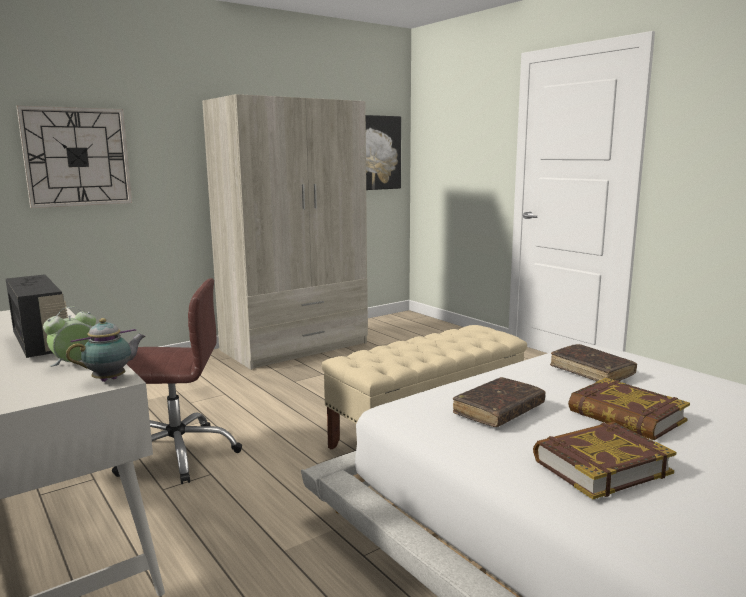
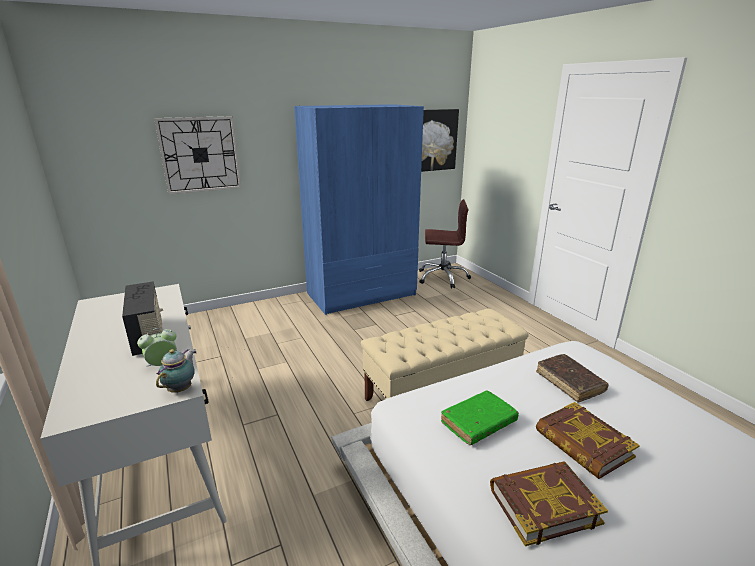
camera: 10 degrees right, 10 degrees up
teapot [66,318,146,382] -> teapot turned 45 degrees counterclockwise [156,349,195,393]
brown office chair [112,278,242,484] -> brown office chair moved to [419,199,471,288]
beige wardrobe [202,94,368,370] -> blue wardrobe [294,104,424,315]
brown book [453,377,546,427] -> green book [441,390,519,445]

